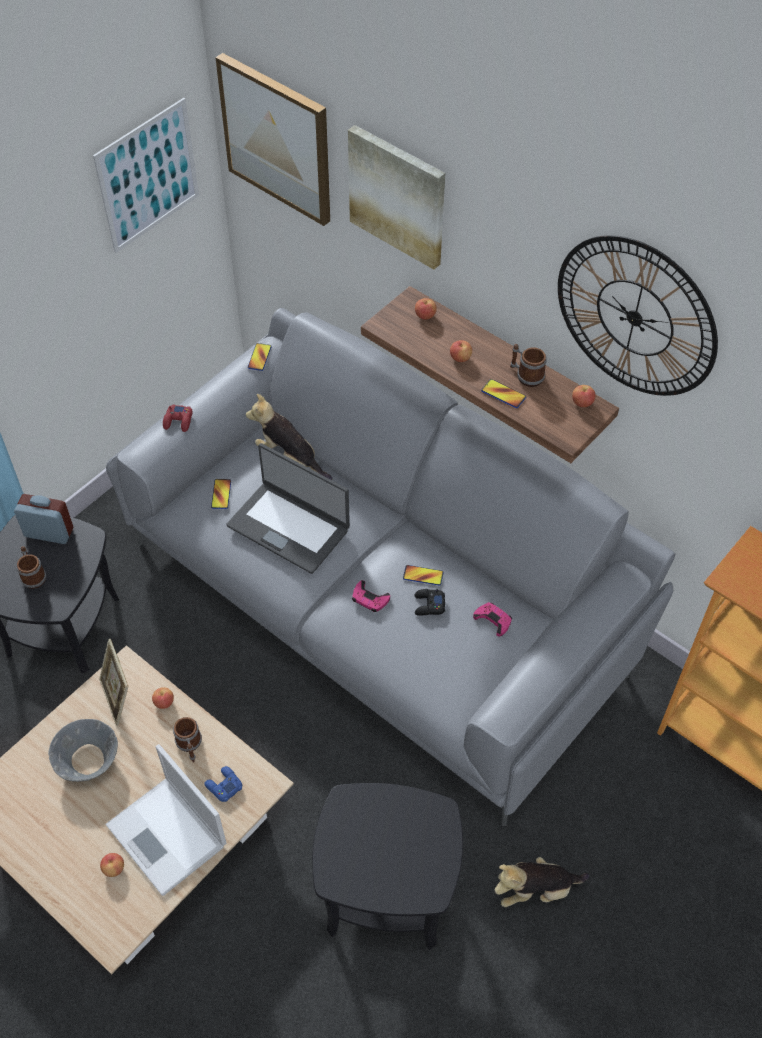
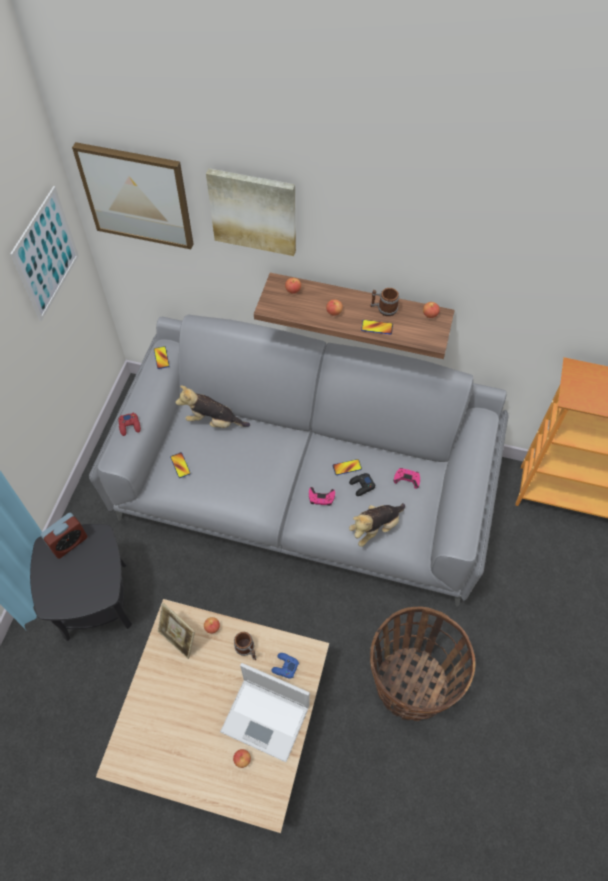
camera: 25 degrees left, 5 degrees up
alarm clock [14,494,73,544] -> alarm clock turned 150 degrees clockwise [41,513,87,559]
mug [16,546,46,589] -> none
grey bowl [48,719,118,782] -> none
laptop [226,443,350,574] -> none
black side table [312,783,463,950] -> basket [370,607,476,721]
plush toy [495,857,589,907] -> plush toy moved to [349,503,405,547]
wall clock [558,235,718,396] -> none

